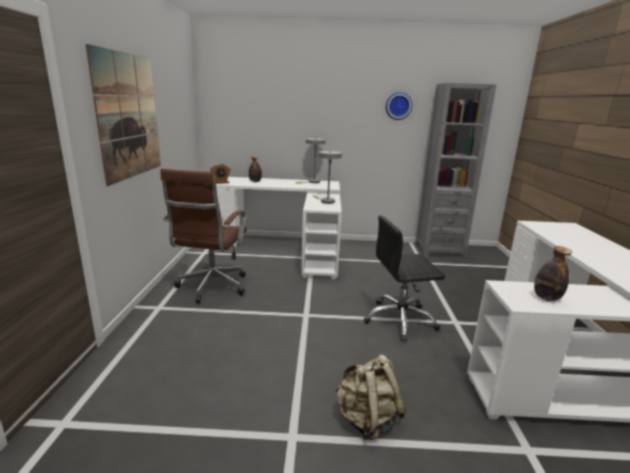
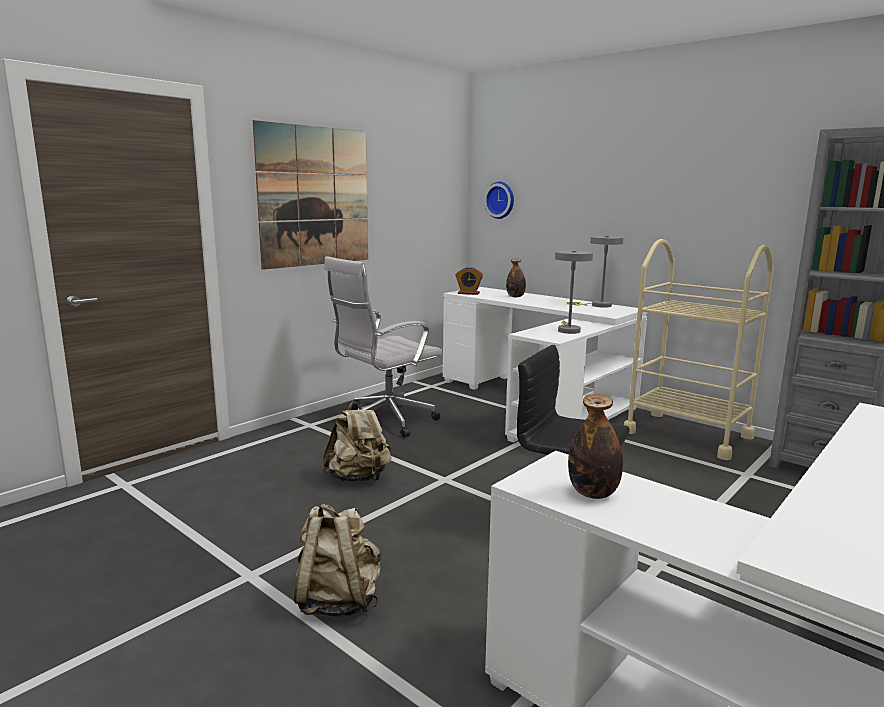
camera: 40 degrees right, 5 degrees down
brown office chair [160,169,247,303] -> white office chair [324,256,443,438]
wall clock [386,92,412,120] -> wall clock moved to [484,182,514,219]
none -> beige backpack [323,399,392,482]
none -> beige cart [624,239,773,460]

